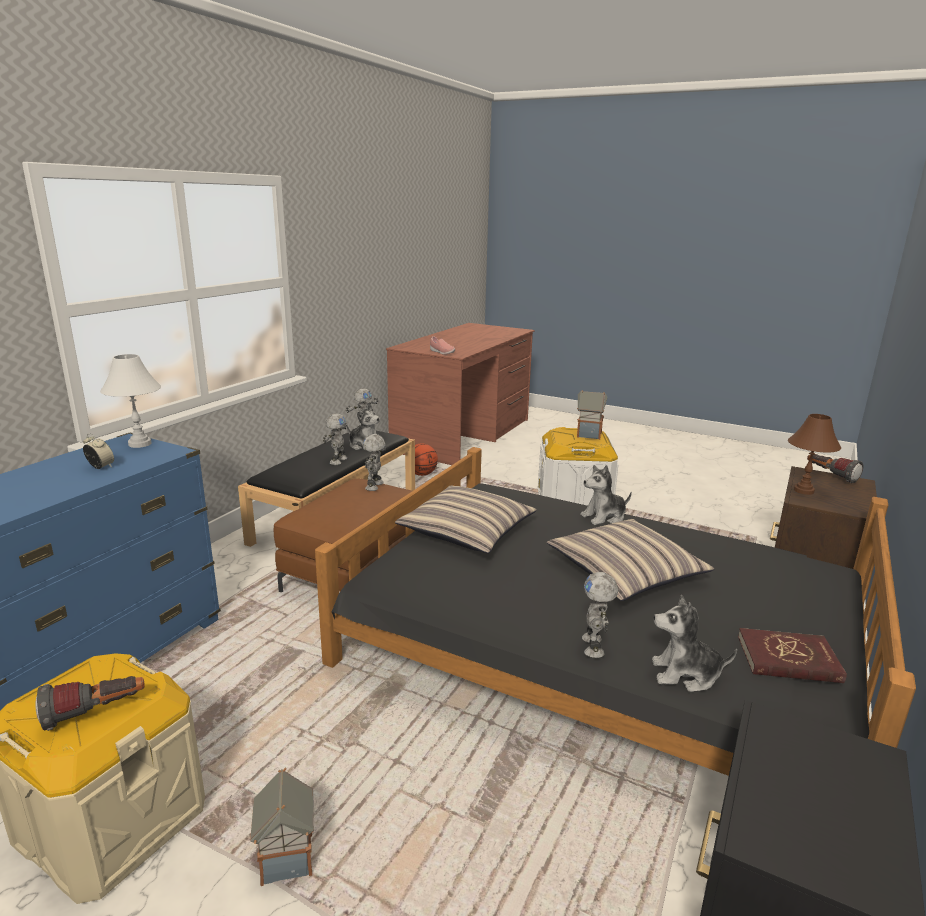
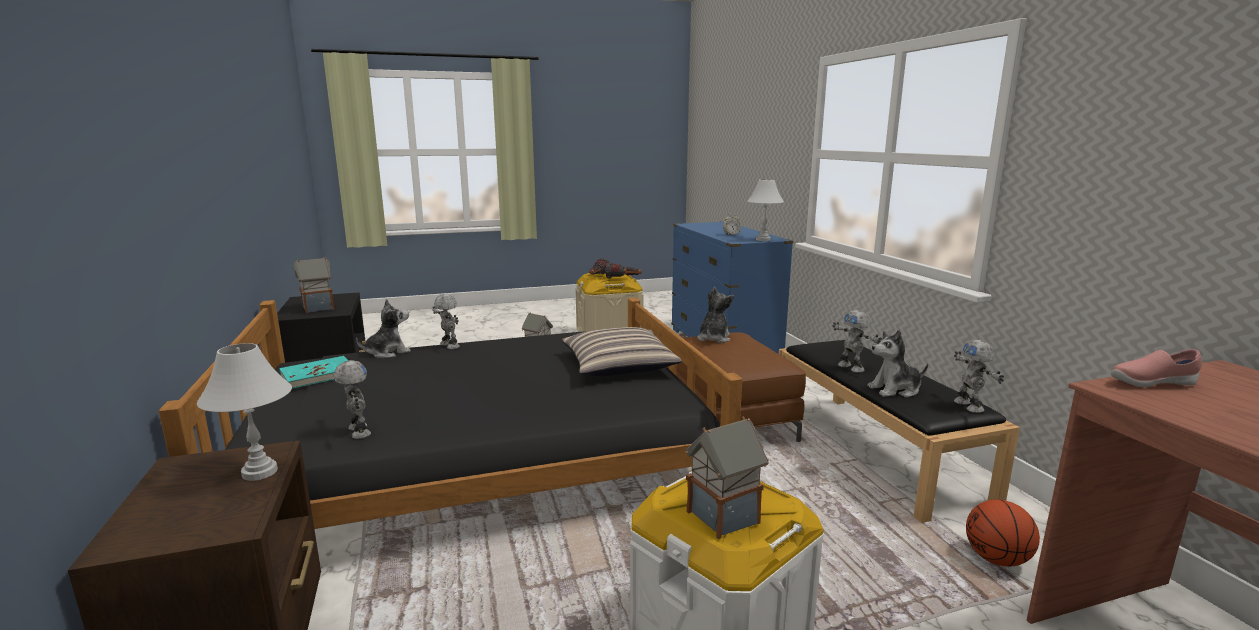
camera: 135 degrees right, 5 degrees down
toy robot [363,434,386,491] -> toy robot moved to [334,360,371,439]
pillow [547,519,714,601] -> none
plush toy [580,465,632,525] -> plush toy moved to [697,286,734,343]
red book [738,628,847,683] -> turquoise book [279,356,348,389]
brown table lamp [788,414,841,495] -> white table lamp [197,343,292,481]
flashlight [807,454,863,483] -> flashlight moved to [605,262,642,279]
none -> toy house [293,257,334,313]

